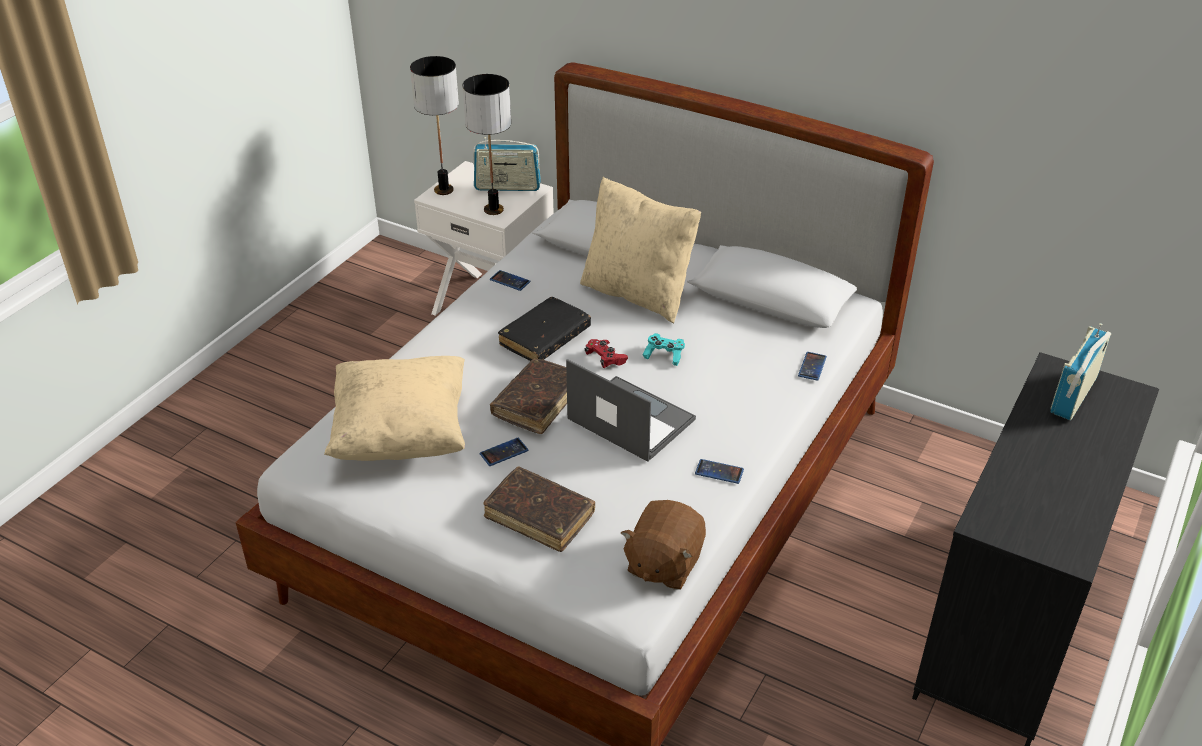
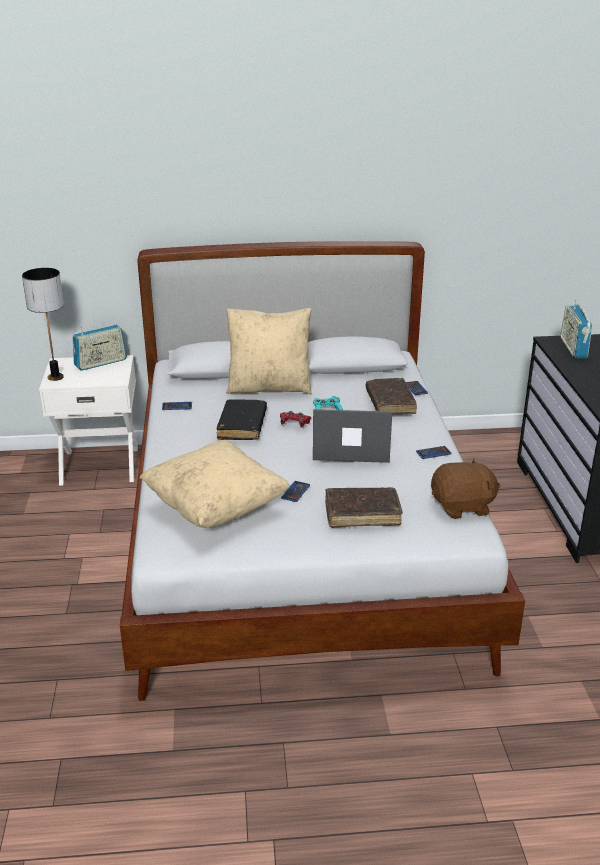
camera: 35 degrees left, 10 degrees down
table lamp [462,74,511,215] -> none
brown book [490,358,567,434] -> brown book moved to [366,378,417,415]
brown plush toy [621,500,706,590] -> brown plush toy turned 90 degrees counterclockwise [431,458,500,519]

